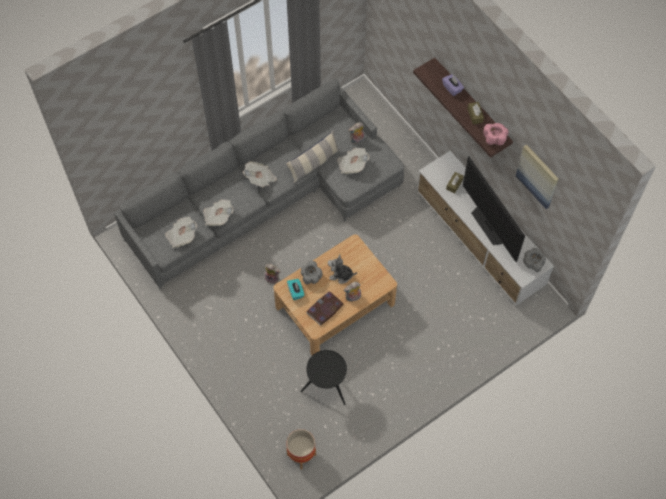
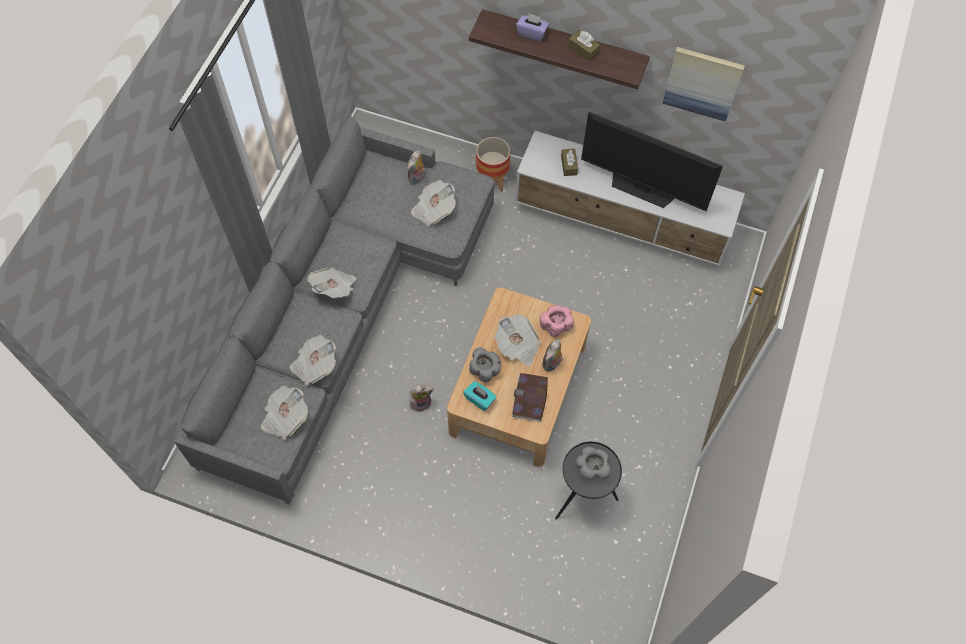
camera: 35 degrees left, 0 degrees up
pillow [286,130,340,184] -> none
planter [286,429,316,469] -> planter moved to [476,137,510,192]
plush toy [328,254,357,284] -> newspaper [495,314,541,366]
pink bowl [483,123,508,145] -> pink bowl moved to [540,305,574,337]
grey bowl [523,248,546,272] -> grey bowl moved to [576,447,611,480]

